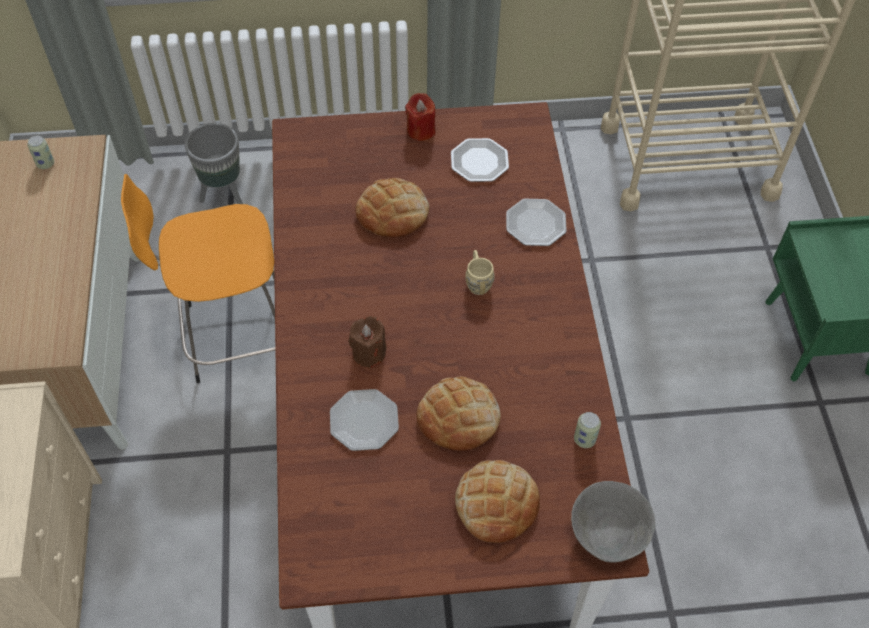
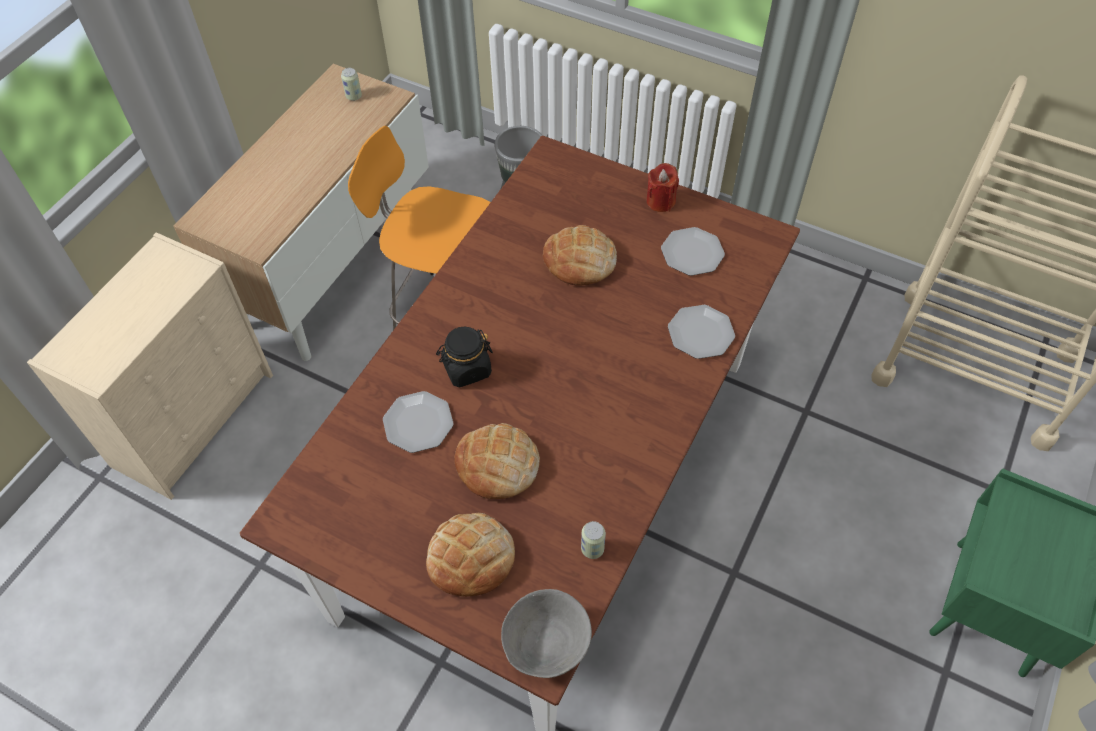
camera: 35 degrees right, 0 degrees up
brown candle [349,316,387,368] -> black jar [436,326,493,387]
beige mug [465,250,495,295] -> none

